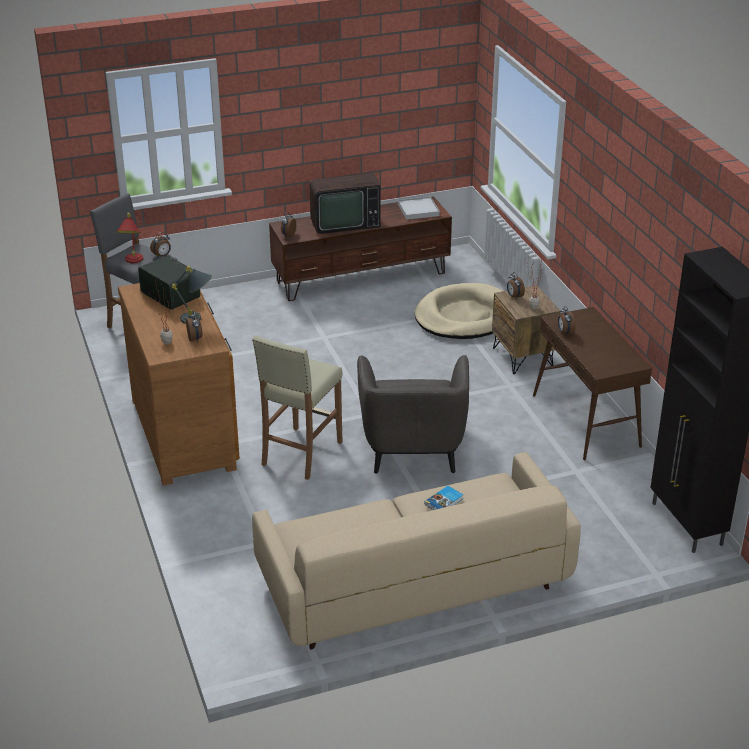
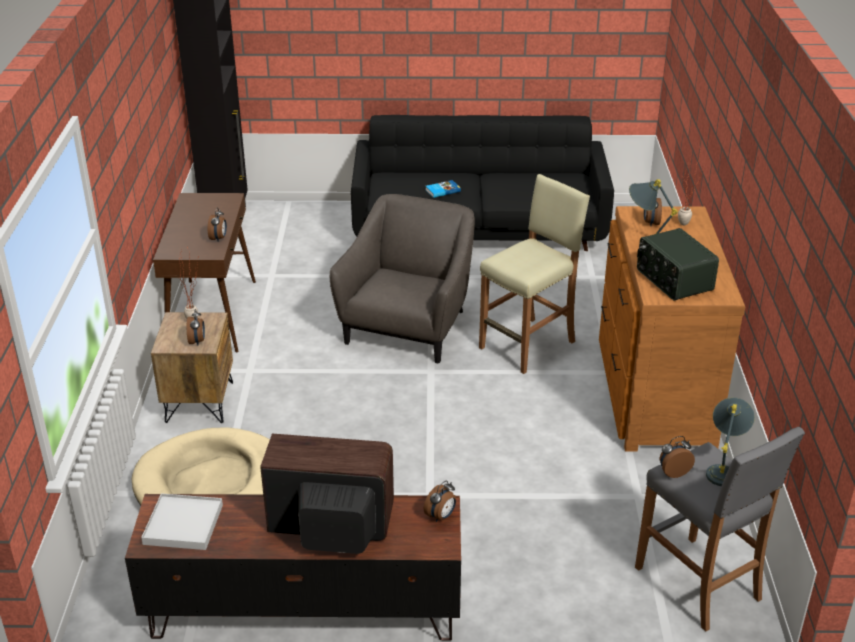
camera: 160 degrees left, 0 degrees up
red table lamp [116,213,143,263] -> grey table lamp [706,398,755,486]
beige sofa [252,452,581,650] -> black sofa [351,115,614,251]

